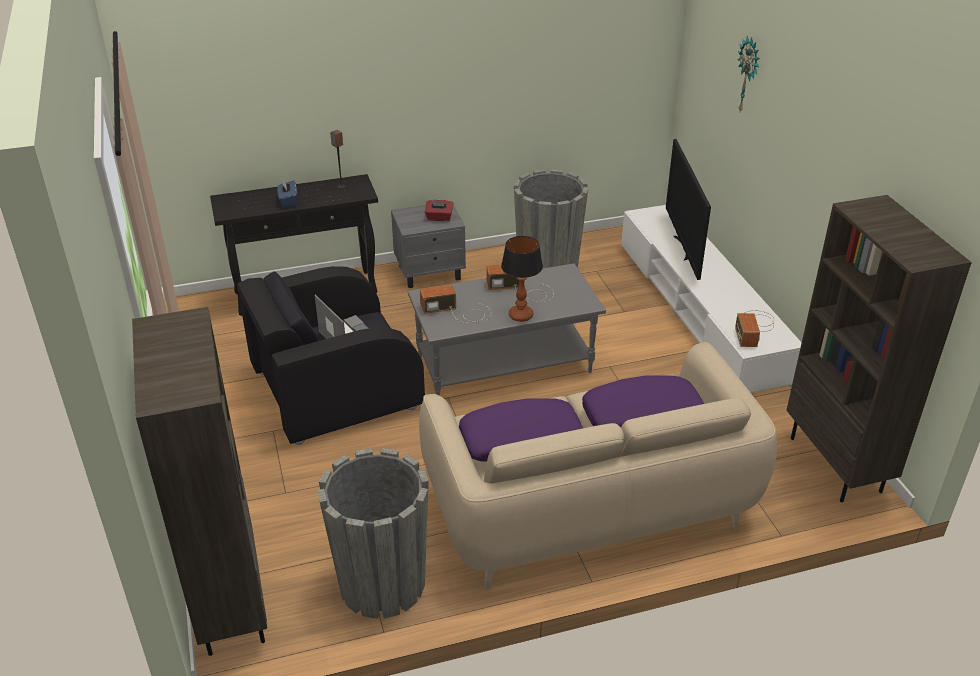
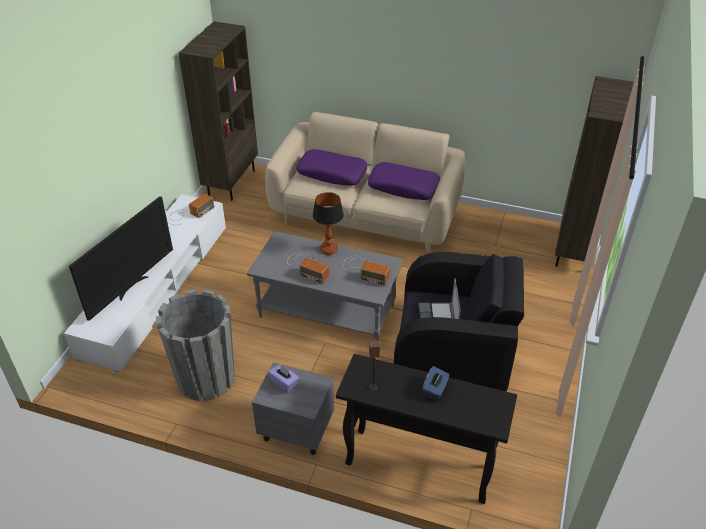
camera: 145 degrees left, 5 degrees up
grey planter [317,448,429,619] -> none
red tissue box [425,200,454,221] -> purple tissue box [268,364,299,393]
wall clock [737,36,760,112] -> none

